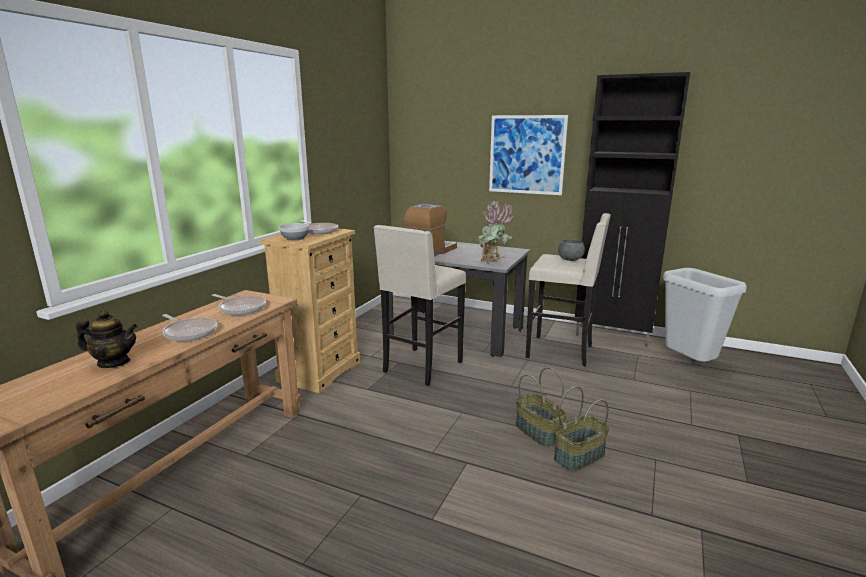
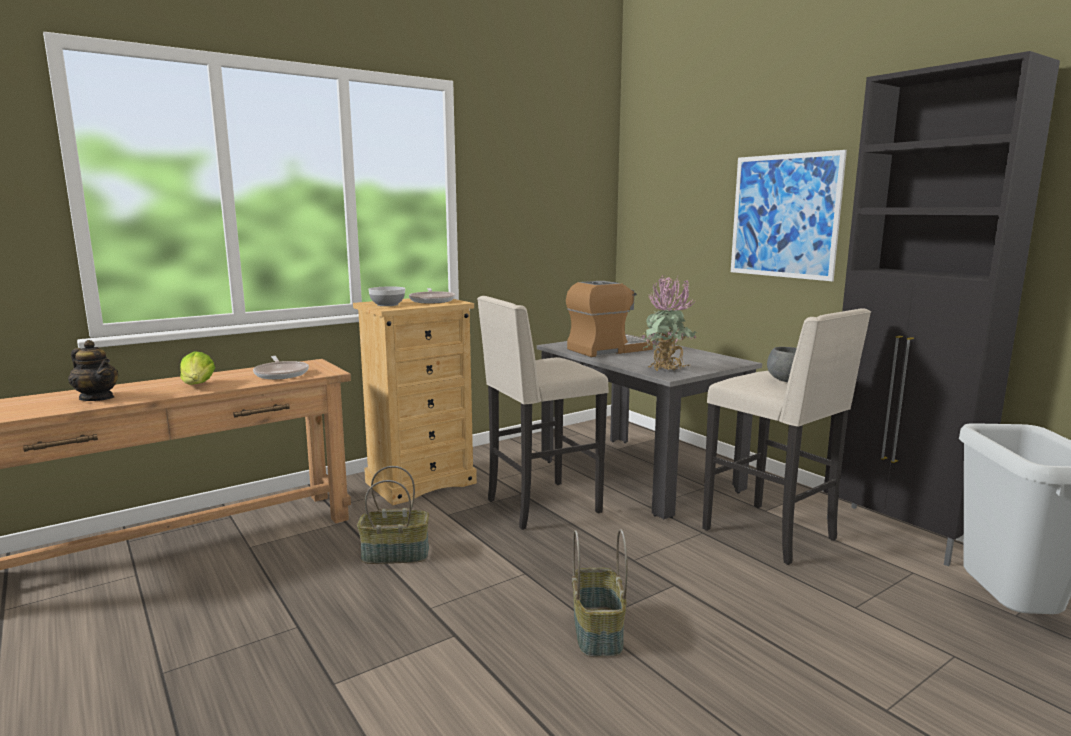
camera: 30 degrees right, 5 degrees down
frying pan [162,314,218,342] -> lettuce [180,351,215,385]
basket [554,386,609,471] -> basket moved to [357,466,429,564]

